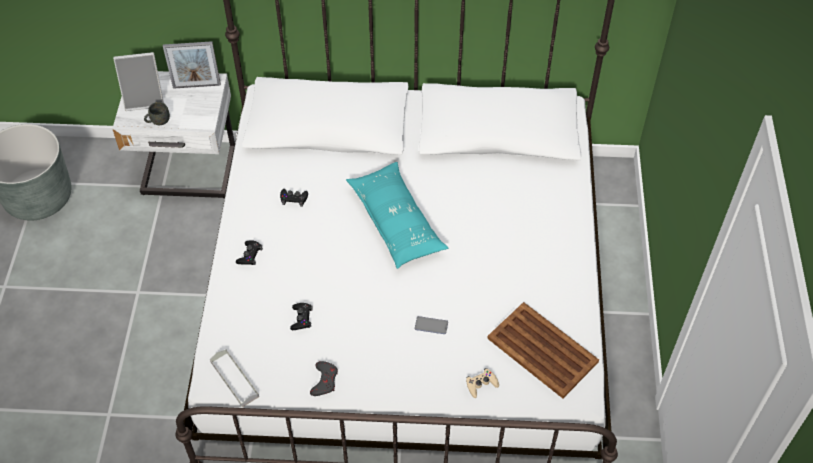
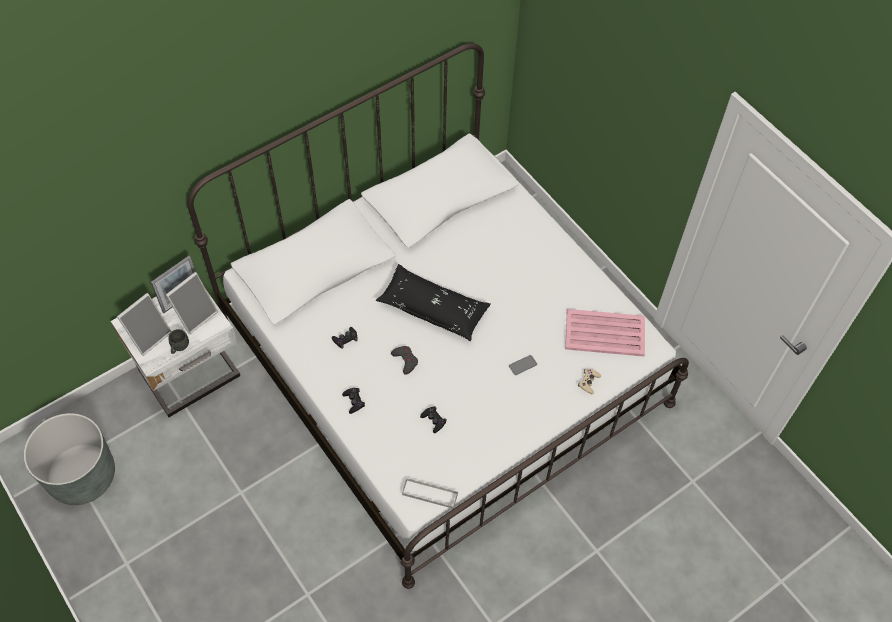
camera: 40 degrees left, 5 degrees up
grey game controller [310,361,338,396] -> grey game controller moved to [391,346,418,375]
turquoise pillow [346,162,448,269] -> black pillow [376,264,491,341]
brown tray [487,302,599,398] -> pink tray [565,309,645,356]
none -> picture frame [166,272,218,334]

